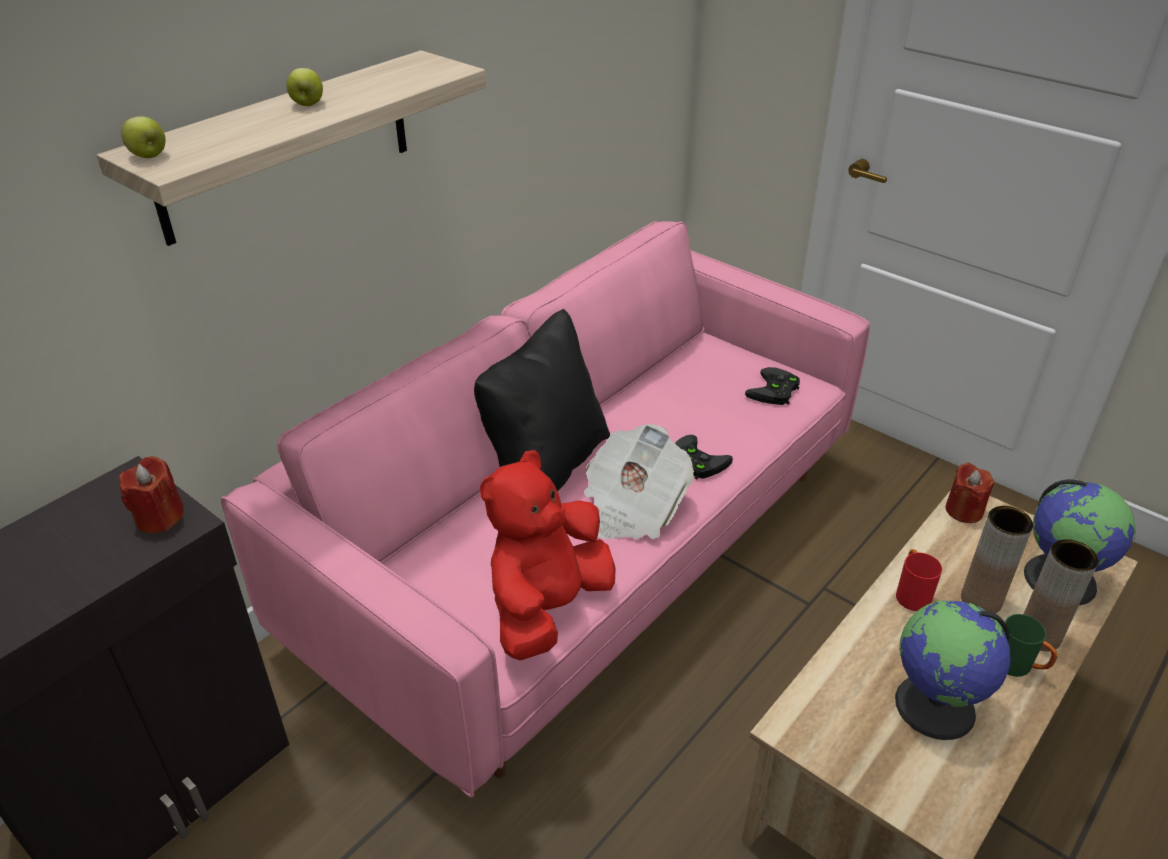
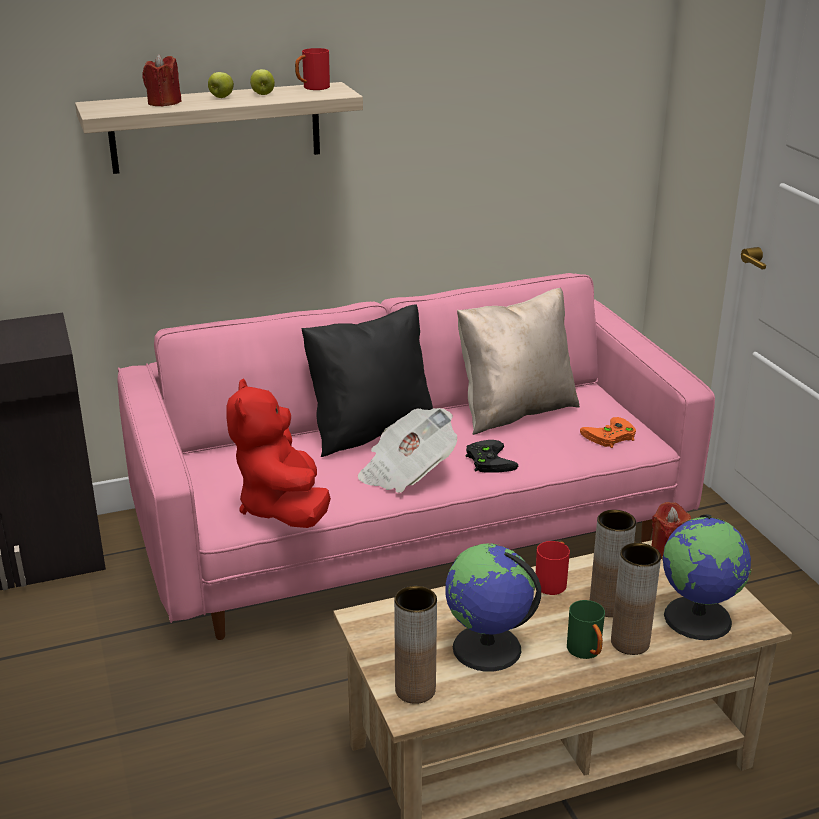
camera: 30 degrees right, 10 degrees down
red candle [119,456,184,533] -> red candle moved to [142,54,182,107]
apple [121,116,165,158] -> apple moved to [250,69,275,95]
red plush toy [480,450,615,660] -> red plush toy turned 75 degrees counterclockwise [226,379,331,528]
black game controller [745,367,800,405] -> orange game controller [580,417,636,448]
none -> red mug [295,48,330,90]
none -> brown vase [394,586,437,704]
none -> beige pillow [457,288,580,435]

